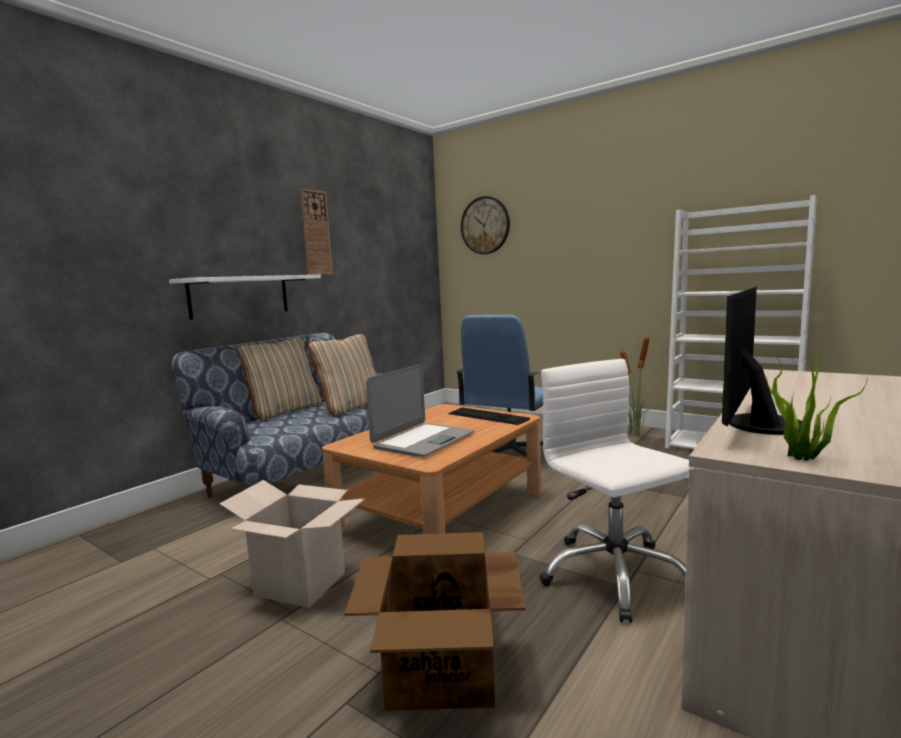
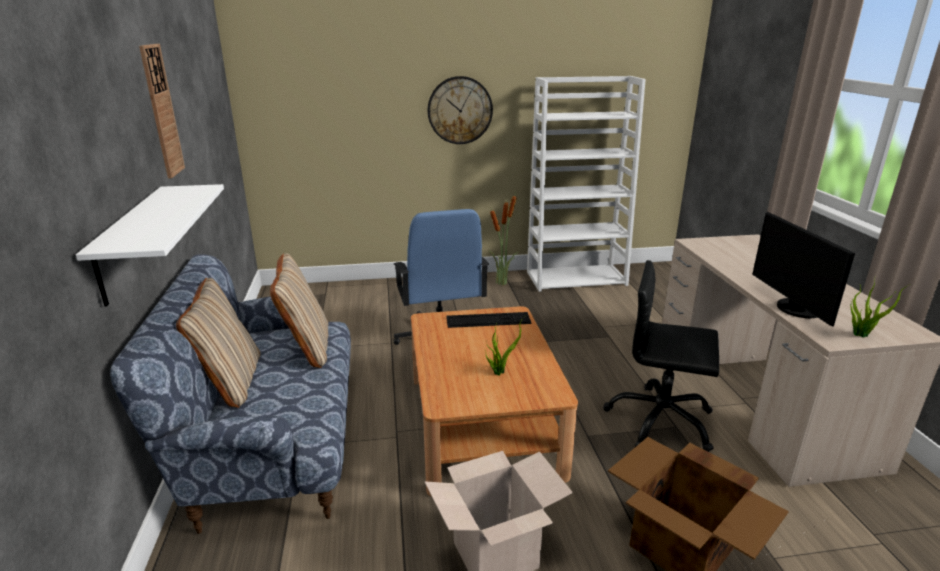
camera: 45 degrees left, 15 degrees up
laptop [366,365,474,457] -> potted plant [485,314,527,375]
wall clock [461,196,510,254] -> wall clock moved to [428,76,493,144]
white office chair [539,359,690,623] -> black office chair [603,260,719,452]

